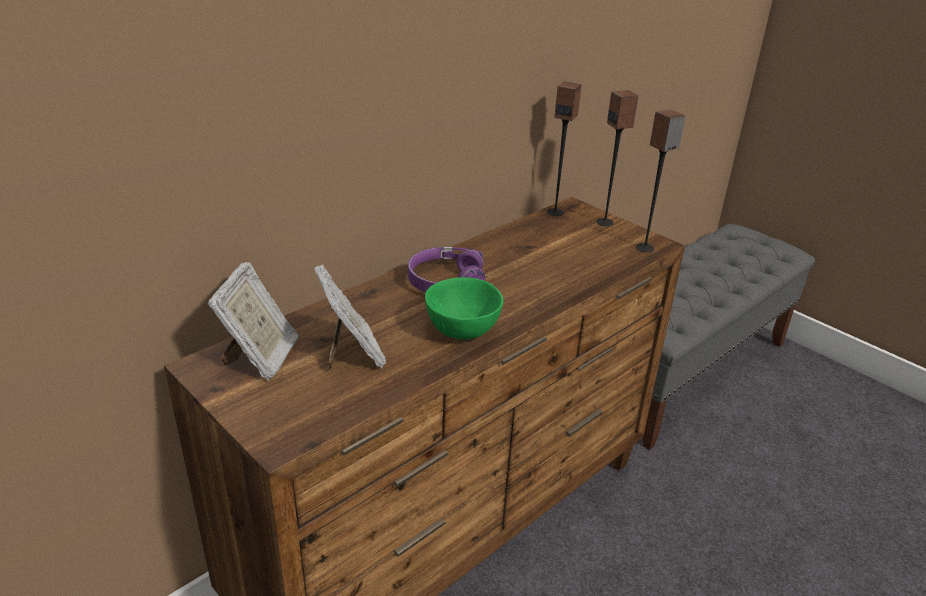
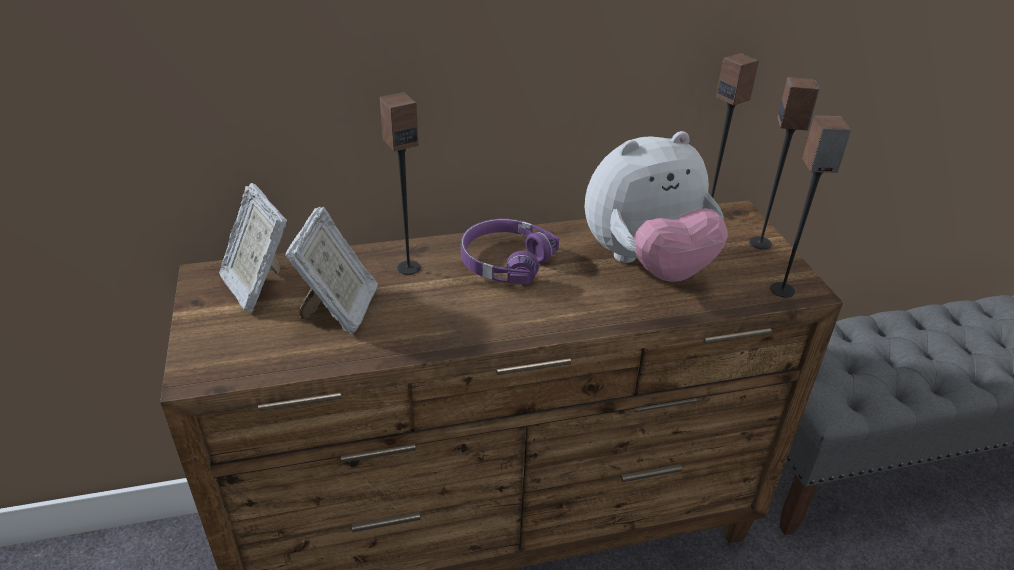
camera: 30 degrees right, 5 degrees up
picture frame [208,262,299,380] -> picture frame turned 105 degrees clockwise [219,183,287,313]
green bowl [425,277,503,340] -> none
none -> speaker [380,92,420,275]
none -> plush toy [584,131,728,282]

